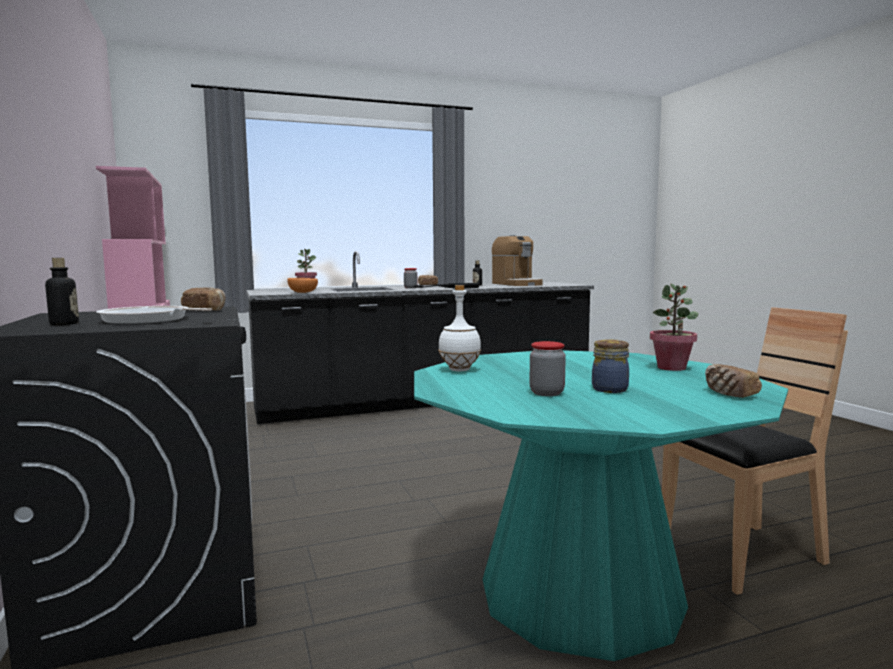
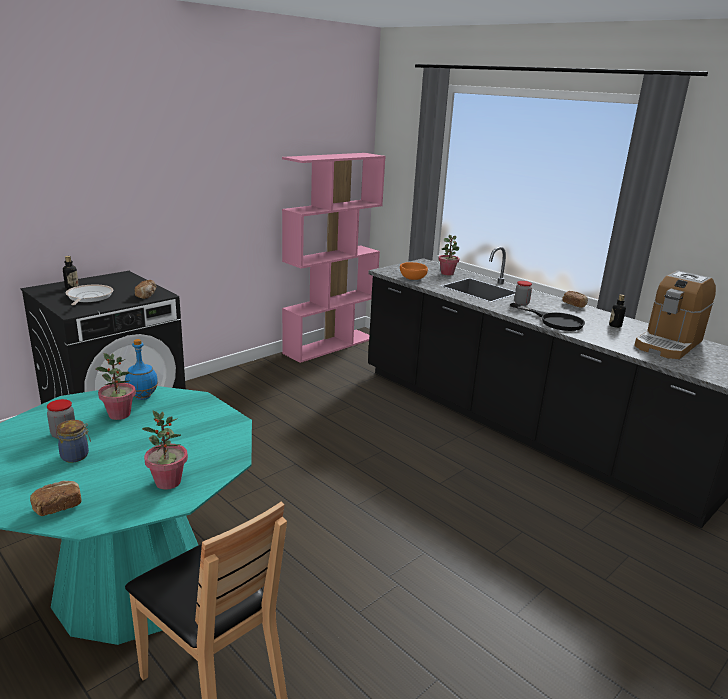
camera: 65 degrees right, 15 degrees up
white bottle [438,285,481,371] -> blue bottle [125,339,158,400]
none -> potted plant [95,353,136,420]

